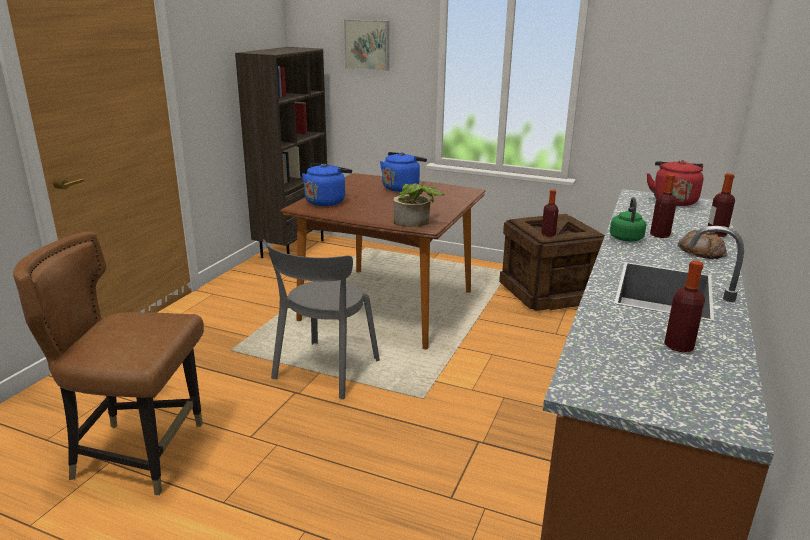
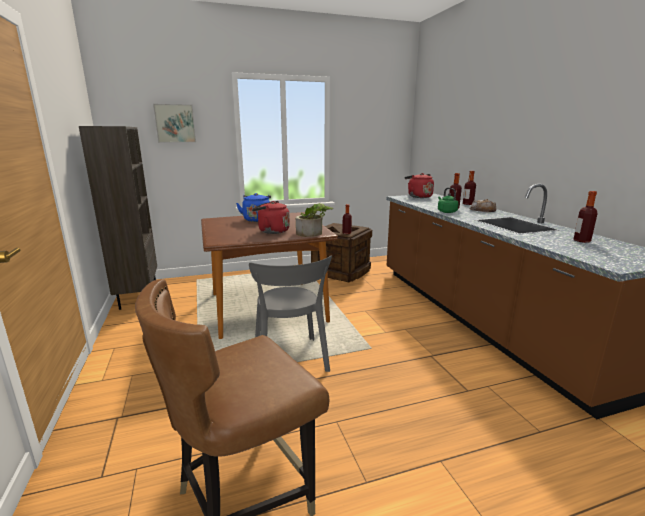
camera: 40 degrees left, 5 degrees down
blue kettle [302,163,352,206] -> none
none -> red kettle [252,201,290,234]

